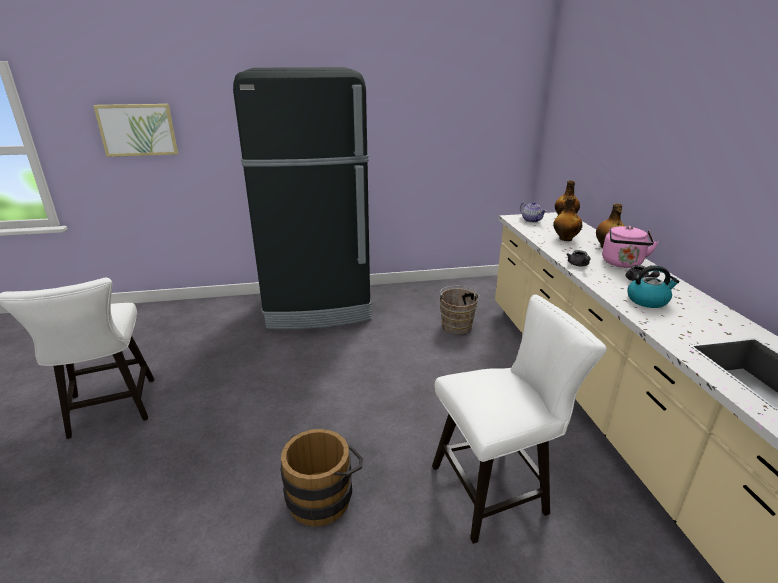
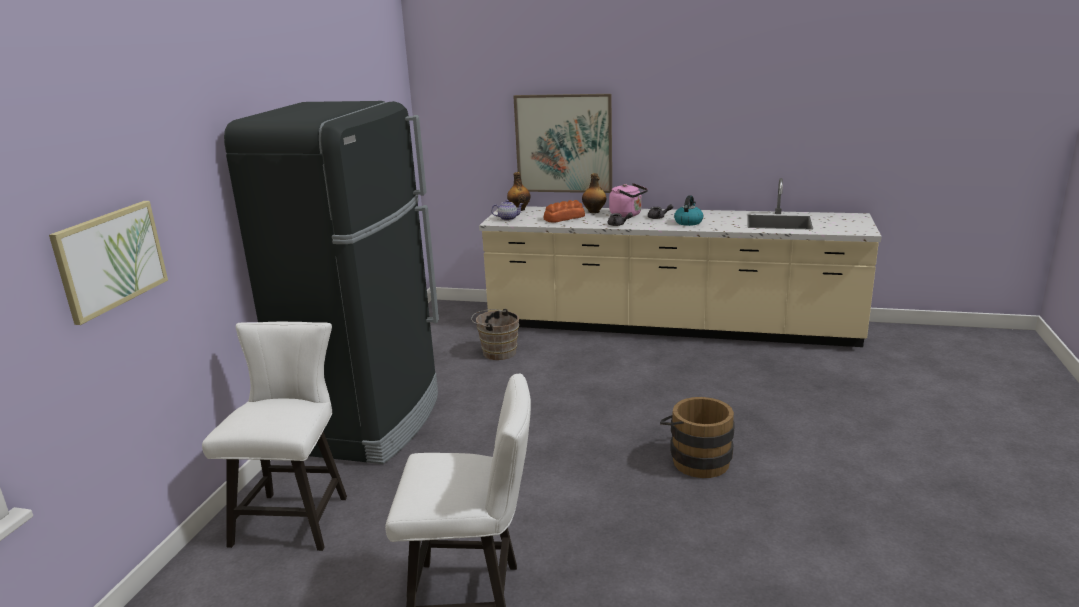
camera: 65 degrees left, 5 degrees down
white chair [432,294,607,544] -> white chair moved to [202,322,347,551]
bottle [553,196,582,241] -> bread [544,200,585,223]
none -> picture [513,94,612,193]

